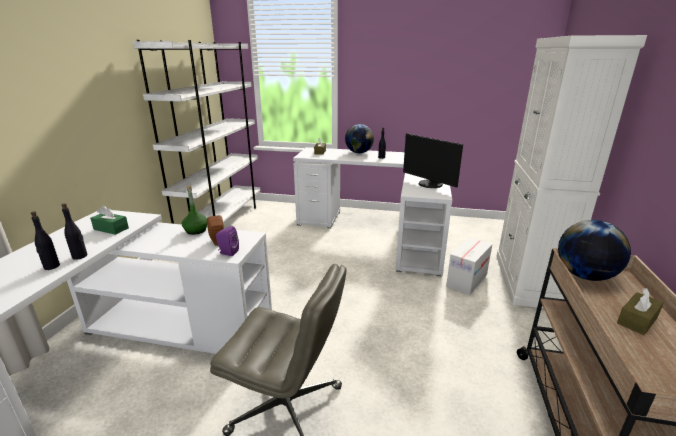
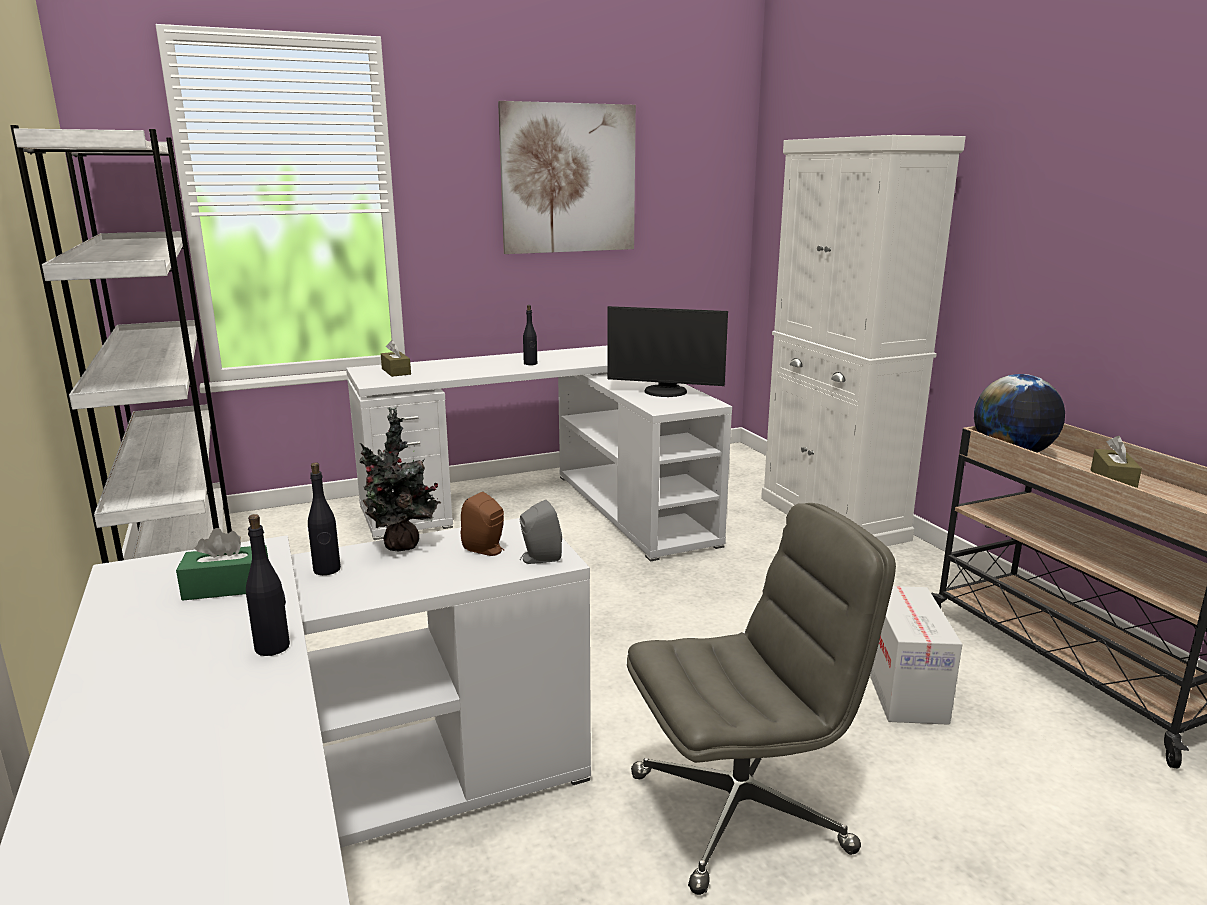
camera: 35 degrees left, 5 degrees down
black bottle [31,211,60,270] -> black bottle moved to [308,463,341,575]
green bottle [182,186,207,235] -> potted plant [359,407,441,551]
purple speaker [216,226,239,256] -> grey speaker [520,500,562,564]
globe [345,124,374,153] -> none
cardboard box [446,238,492,295] -> cardboard box moved to [870,586,963,725]
none -> picture [498,101,636,254]

